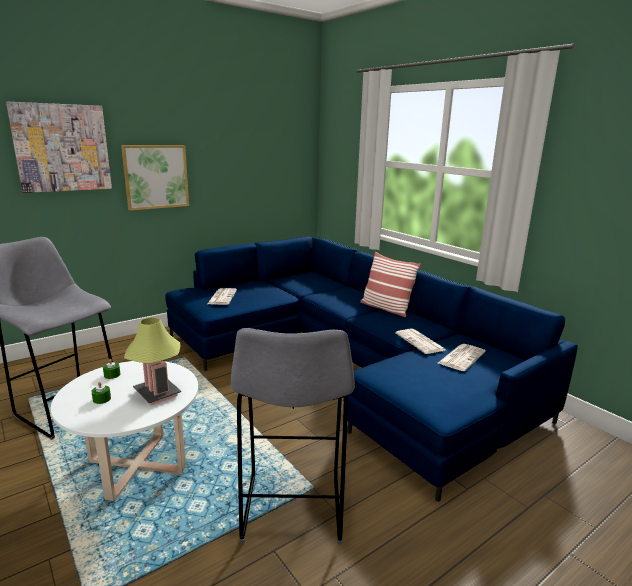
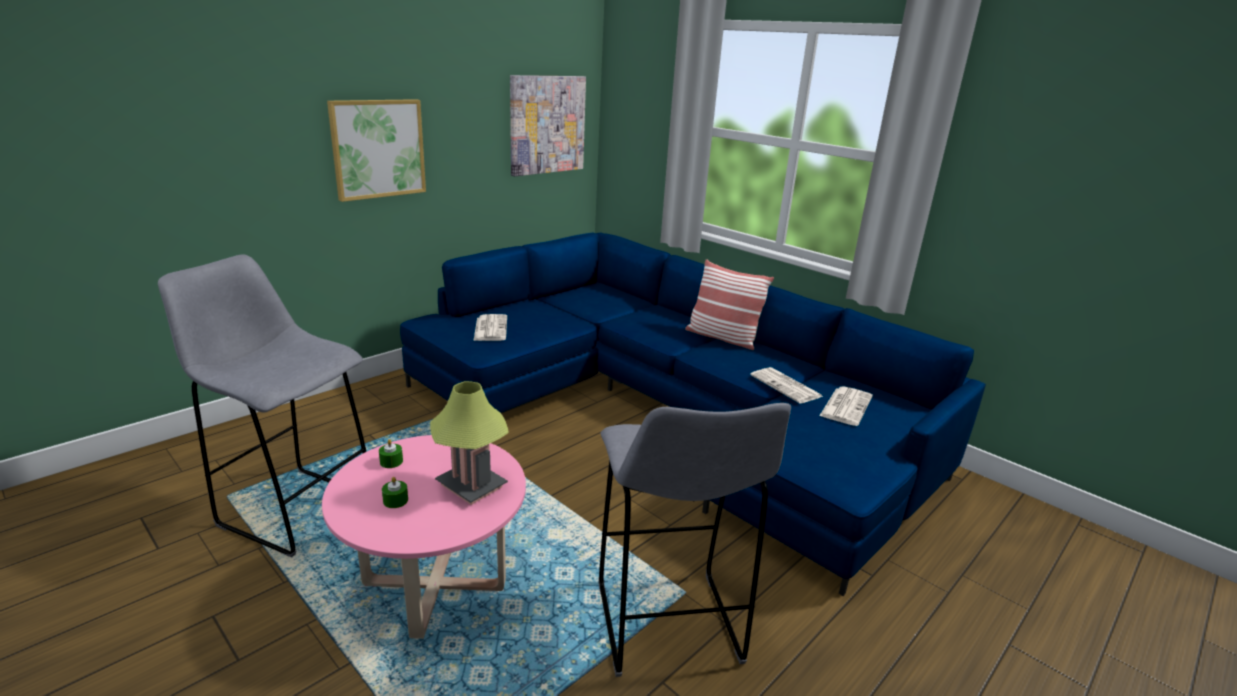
camera: 10 degrees left, 5 degrees up
picture [6,102,112,193] -> picture moved to [510,75,586,176]
white coffee table [51,361,198,501] -> pink coffee table [322,435,526,639]

